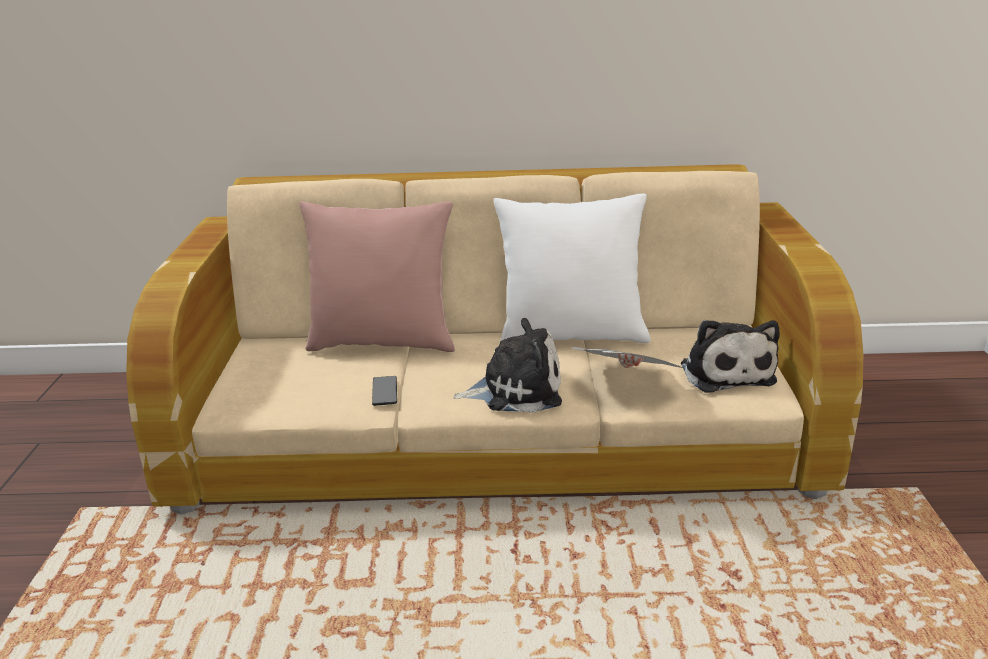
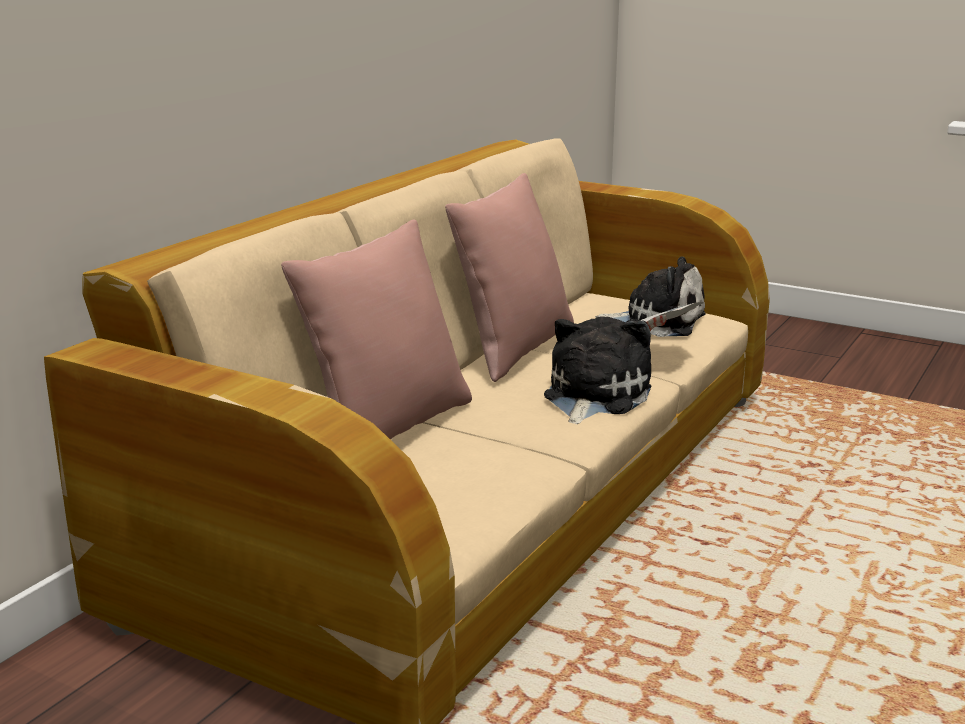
camera: 60 degrees left, 5 degrees down
phone [372,376,397,406] -> none
white pillow [494,194,651,343] -> pink pillow [445,173,574,382]

